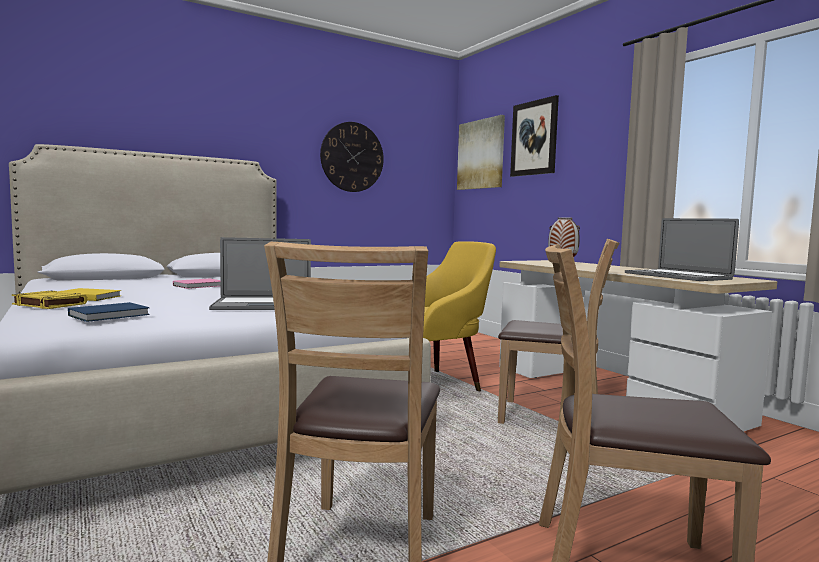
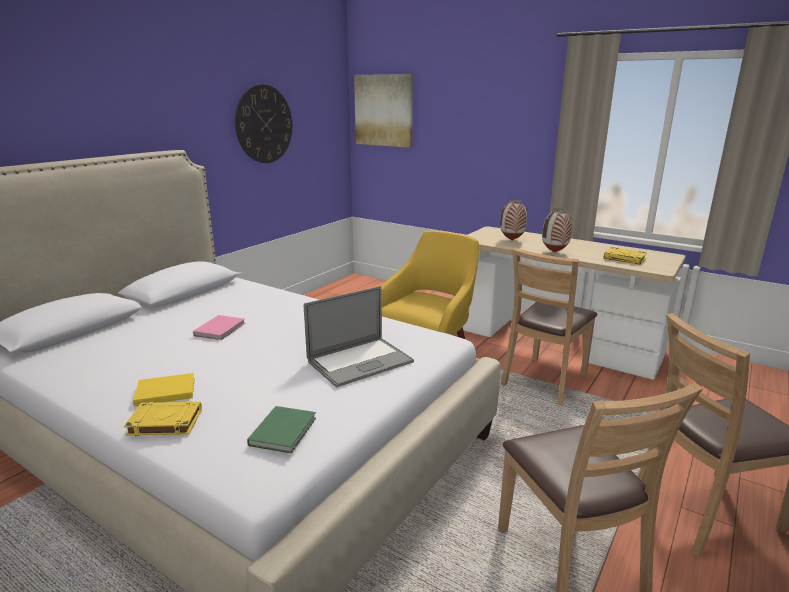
camera: 25 degrees left, 15 degrees up
blue book [68,302,150,322] -> green book [247,406,316,454]
brown chair [498,239,619,424] -> brown chair turned 135 degrees clockwise [500,247,597,406]
picture [510,95,559,177] -> none
laptop [625,218,739,281] -> yellow book [604,247,647,265]
none -> vase [542,208,572,252]

